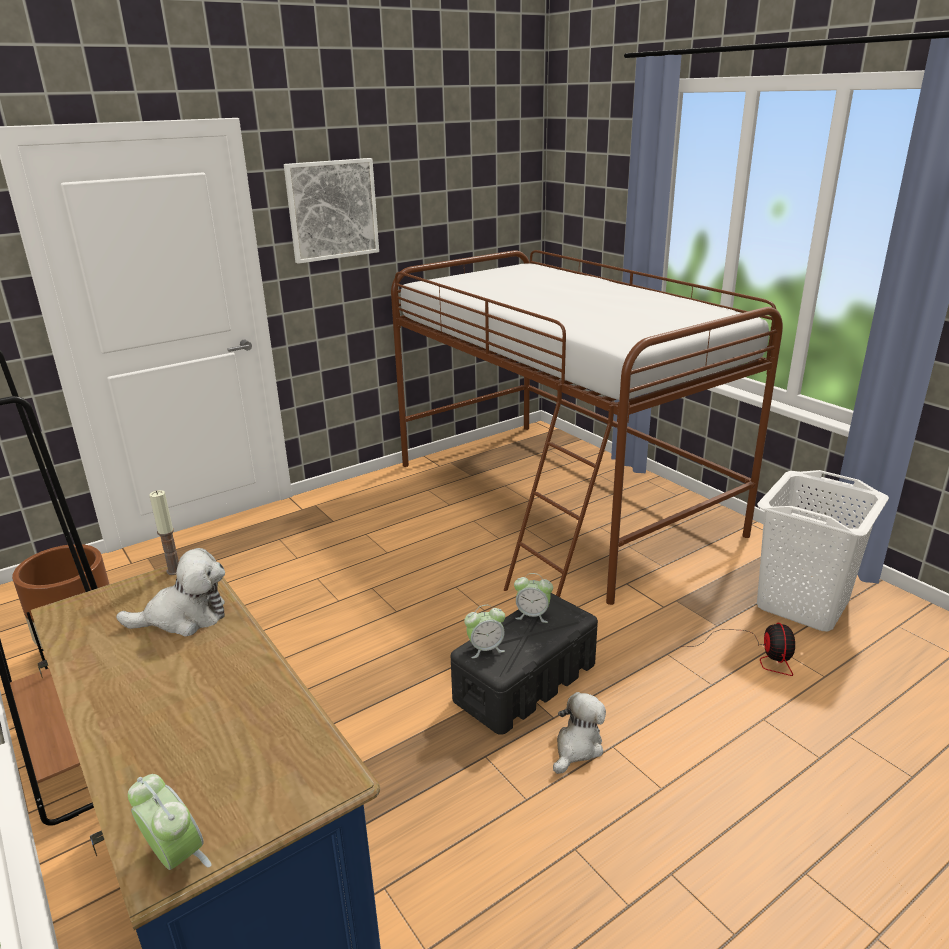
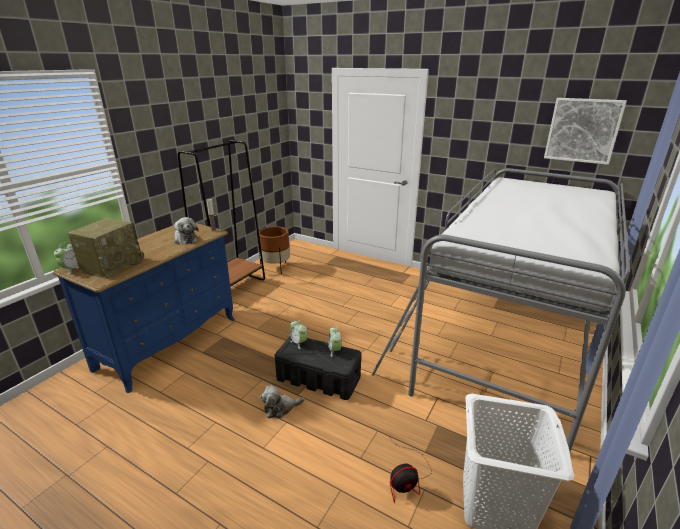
camera: 65 degrees right, 0 degrees up
picture [284,158,379,264] -> picture moved to [544,98,627,165]
brown bed [391,250,783,605] -> grey bed [371,168,630,452]
plush toy [553,692,606,774] -> plush toy turned 150 degrees clockwise [260,385,305,418]
none -> radio [68,218,144,279]

